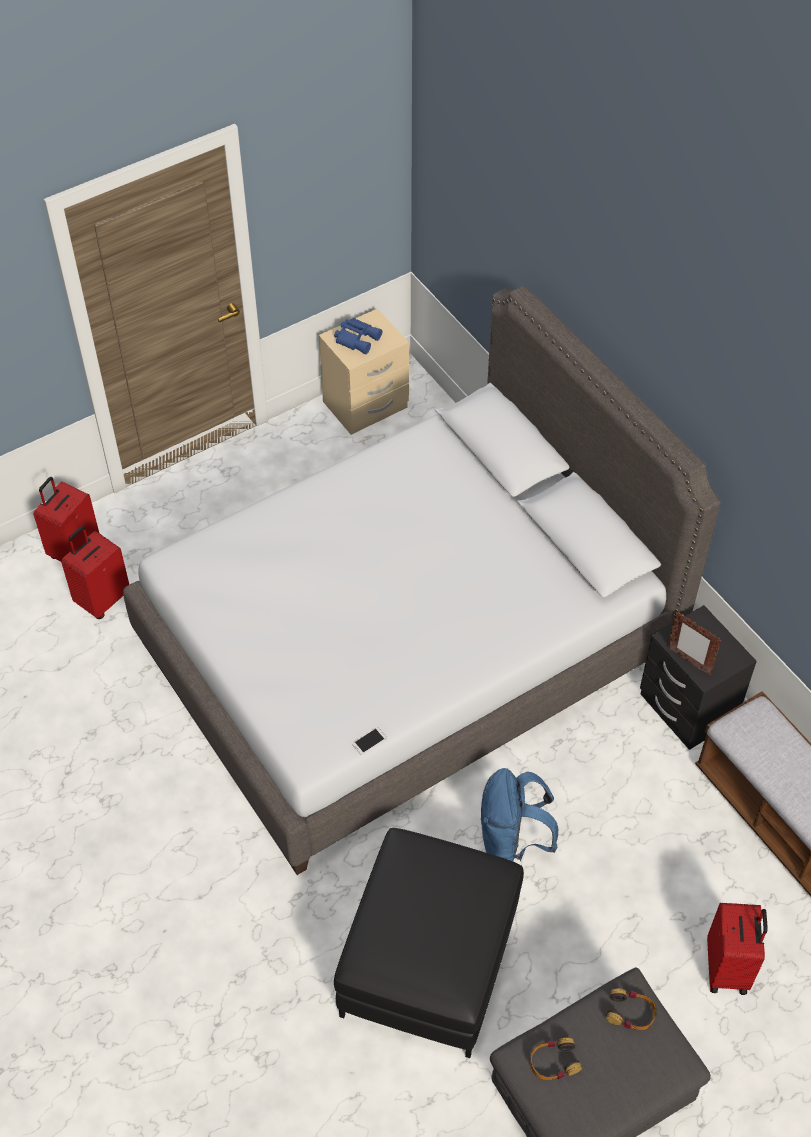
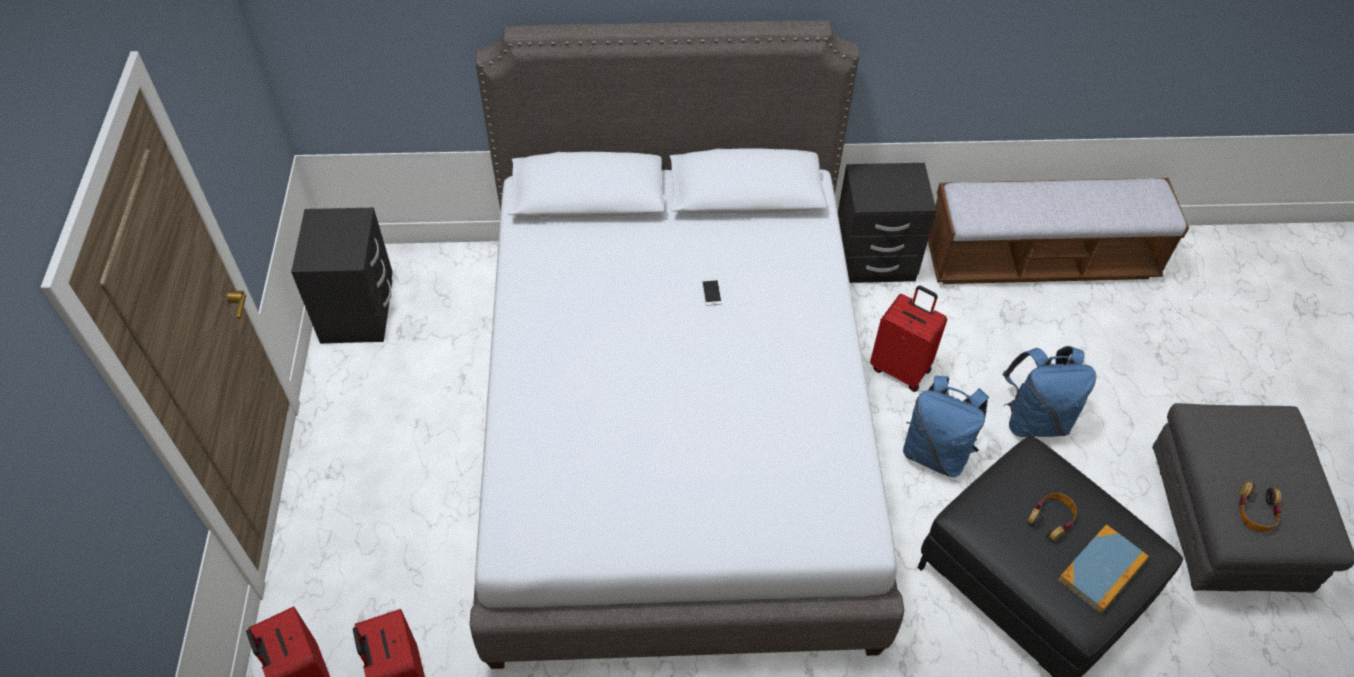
camera: 60 degrees left, 0 degrees up
beige nightstand [319,308,409,435] -> black nightstand [291,208,393,343]
blue binoculars [334,318,382,354] -> none
phone [352,727,387,755] -> phone moved to [702,278,722,306]
headphones [606,988,656,1030] -> headphones moved to [1027,493,1077,541]
picture frame [668,612,721,675] -> none
red suitcase [707,903,768,995] -> red suitcase moved to [870,286,947,392]
none -> blue backpack [1002,346,1096,437]
none -> book [1058,524,1149,613]

